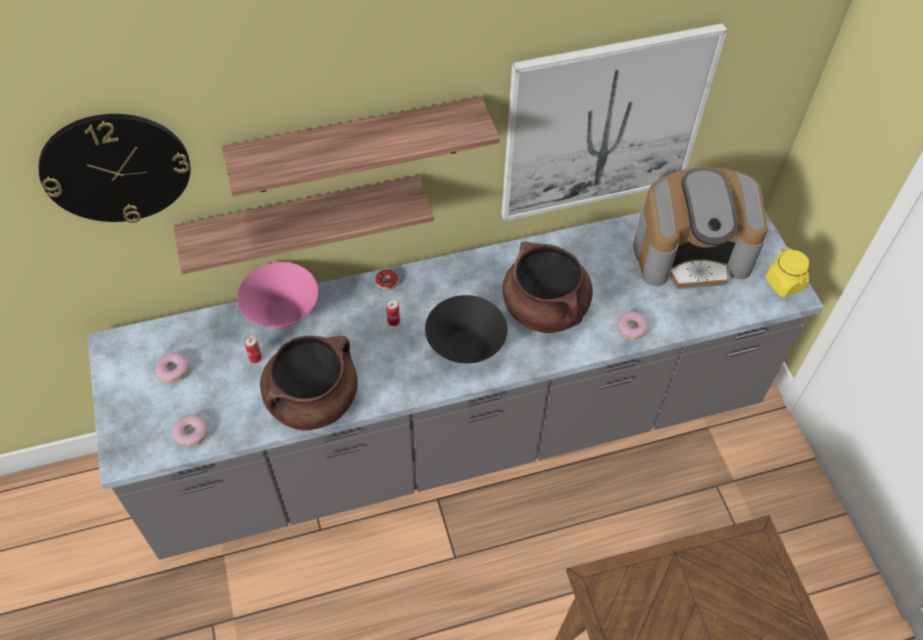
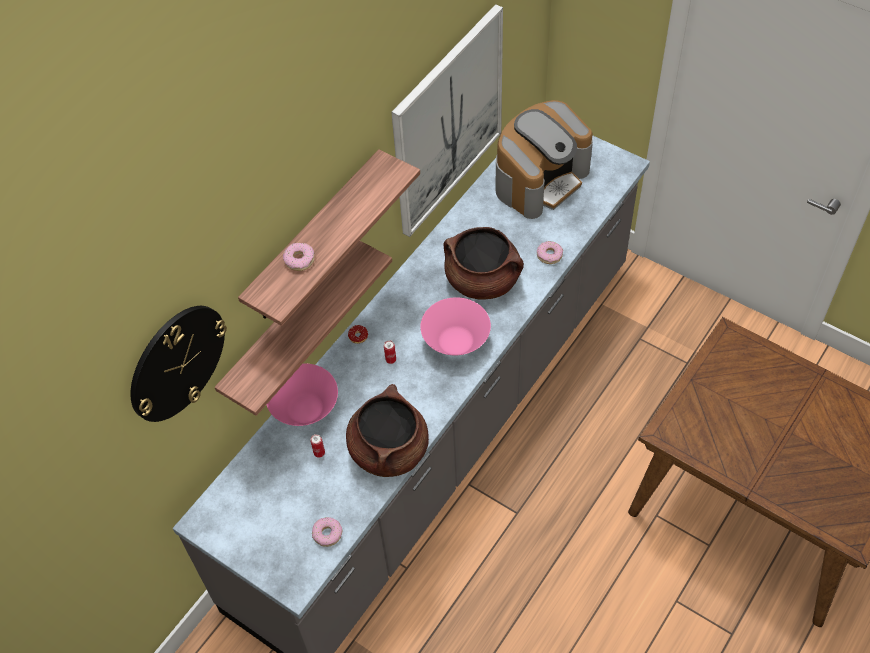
camera: 35 degrees left, 0 degrees up
donut [155,353,189,383] -> donut moved to [283,243,315,271]
black bowl [425,295,508,364] -> pink bowl [420,297,491,356]
yellow jar [765,248,809,297] -> none

